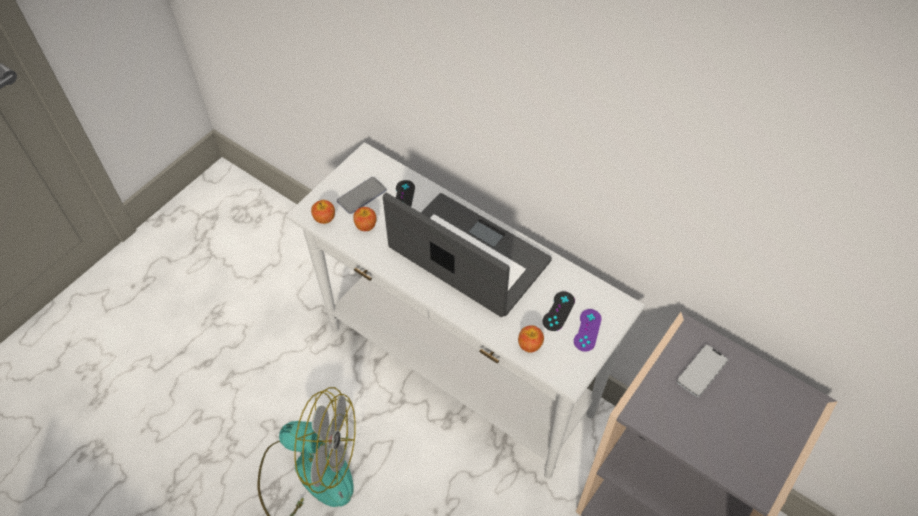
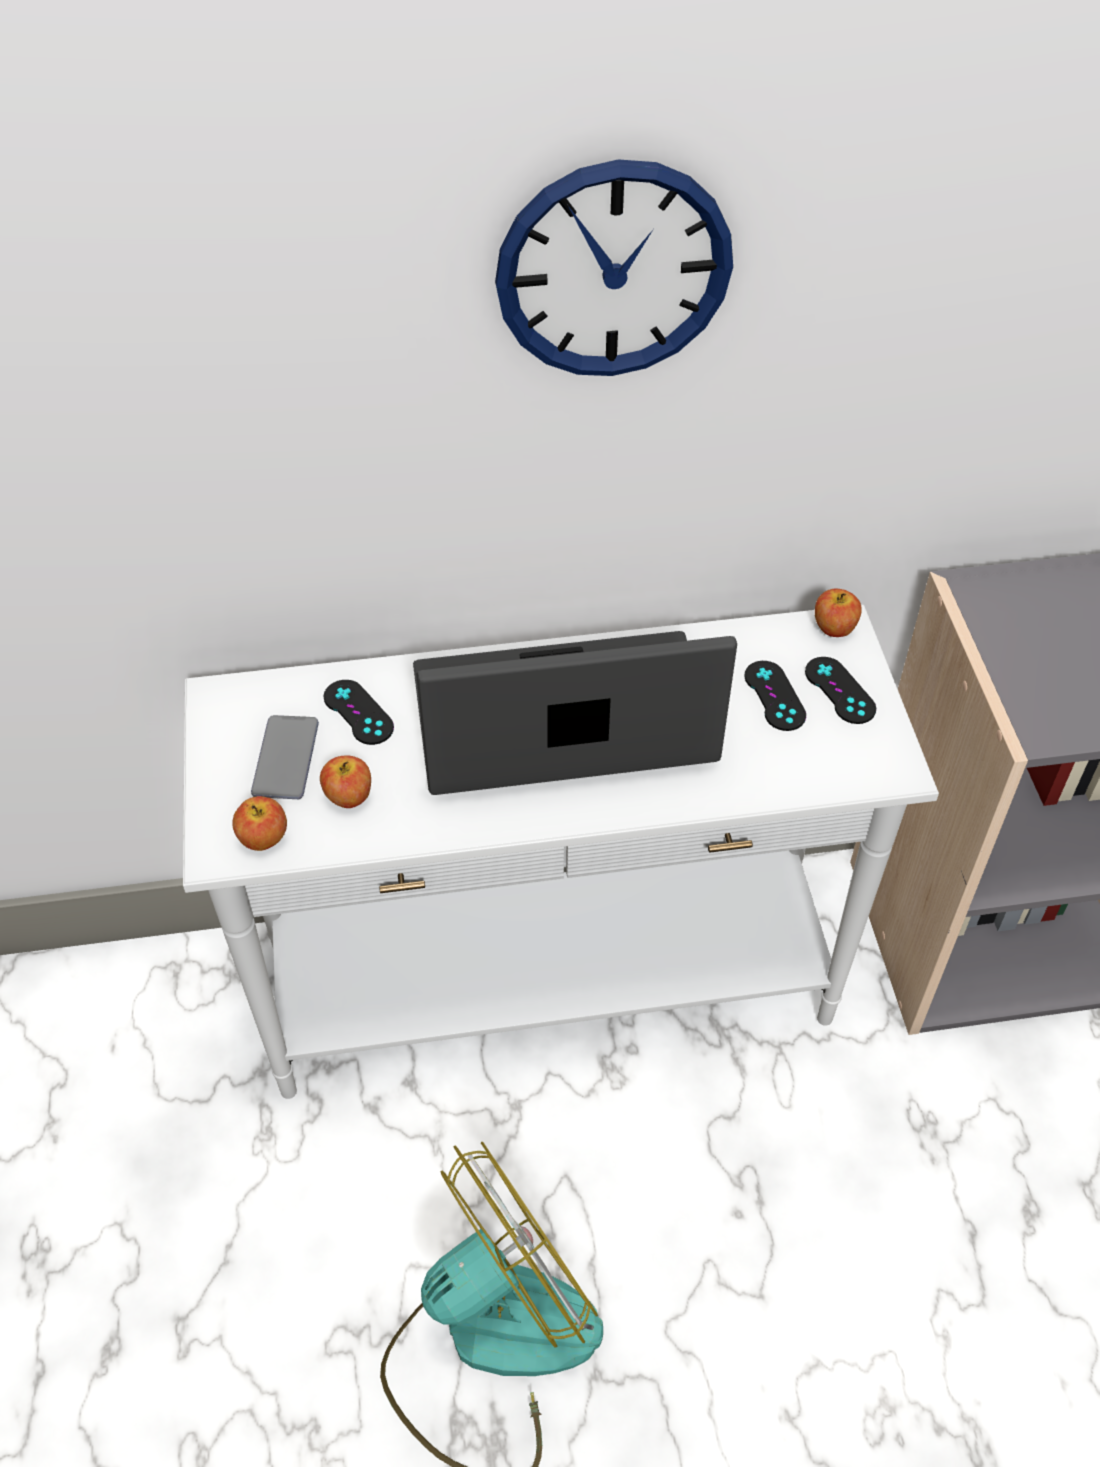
camera: 45 degrees left, 5 degrees down
apple [518,325,544,353] -> apple moved to [815,589,862,637]
purple game controller [574,309,602,352] -> black game controller [805,657,876,724]
phone [676,344,728,397] -> none
none -> wall clock [495,159,733,376]

